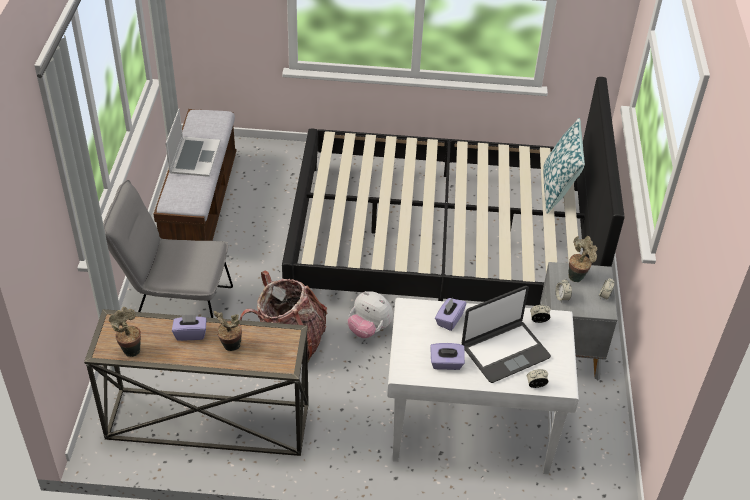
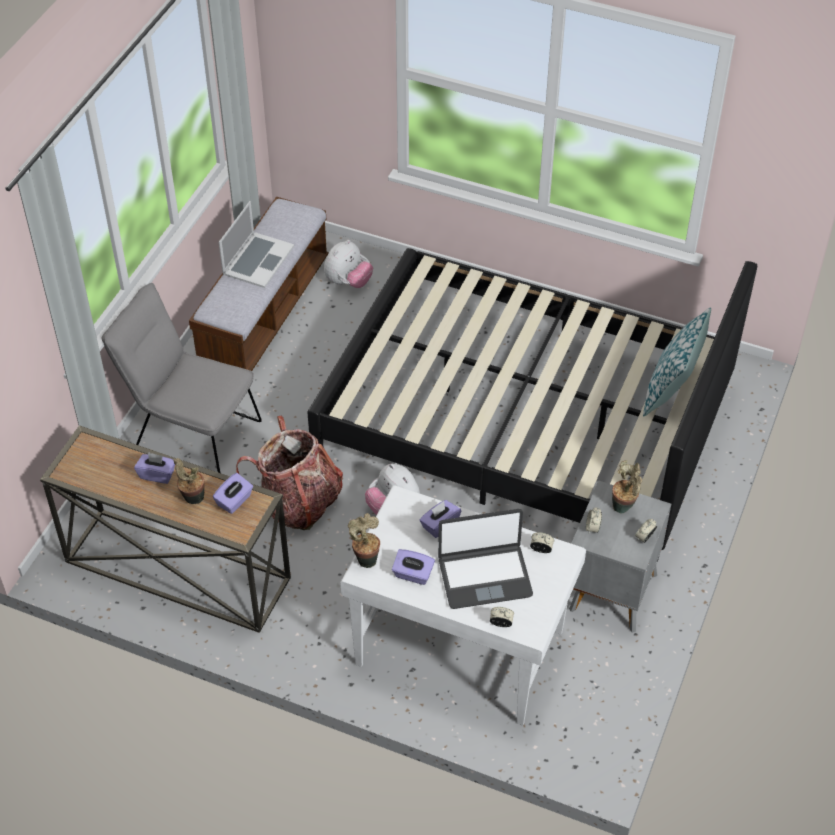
camera: 20 degrees right, 5 degrees up
potted plant [109,307,141,357] -> potted plant moved to [348,513,380,568]
none -> purple tissue box [213,473,253,514]
none -> plush toy [324,240,373,288]

